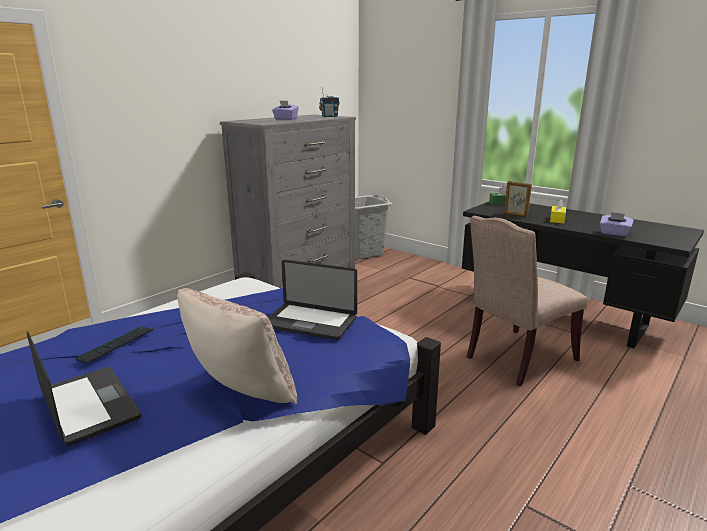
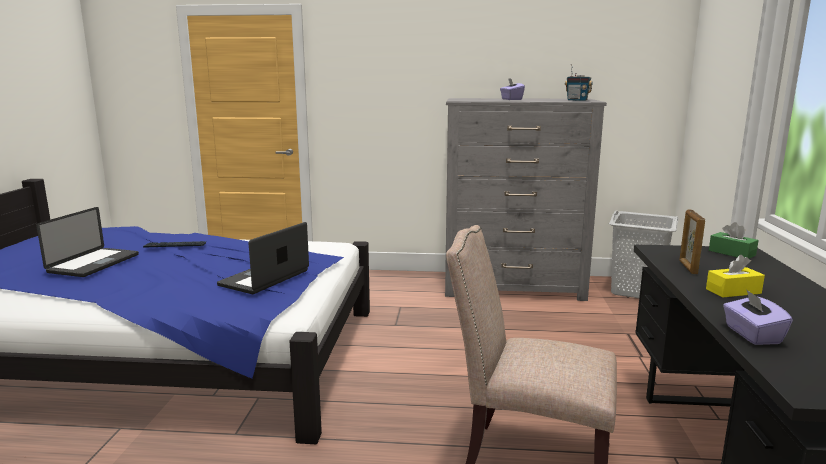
camera: 55 degrees right, 5 degrees down
beige pillow [177,288,297,404] -> none
laptop [268,260,357,340] -> laptop turned 45 degrees clockwise [217,222,309,294]

